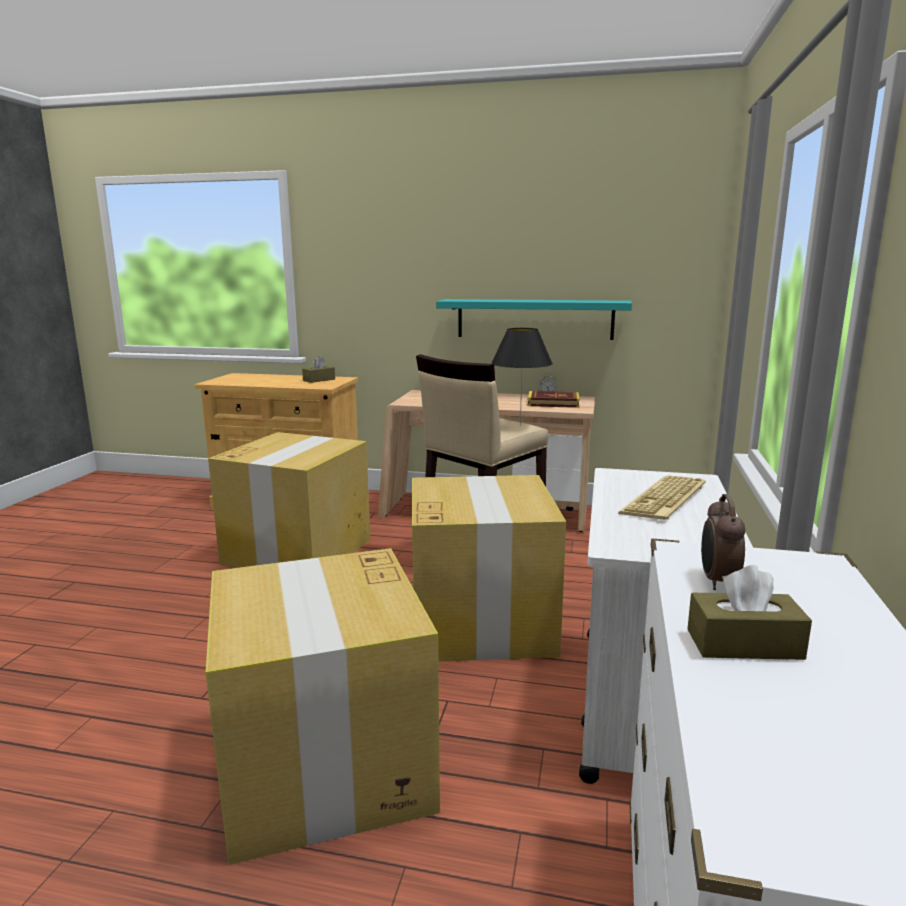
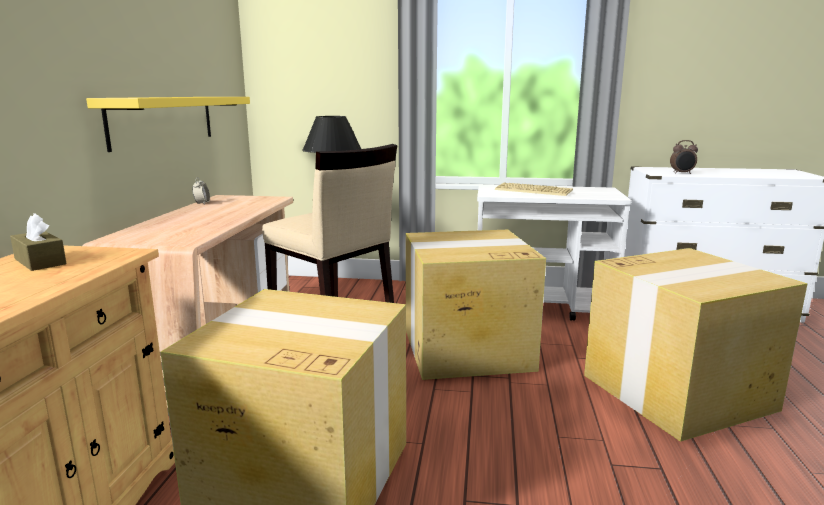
camera: 95 degrees left, 0 degrees up
turquoise shelf [436,299,632,340] -> yellow shelf [86,97,250,152]
book [527,391,580,408] -> none
brown tissue box [687,565,812,660] -> none

